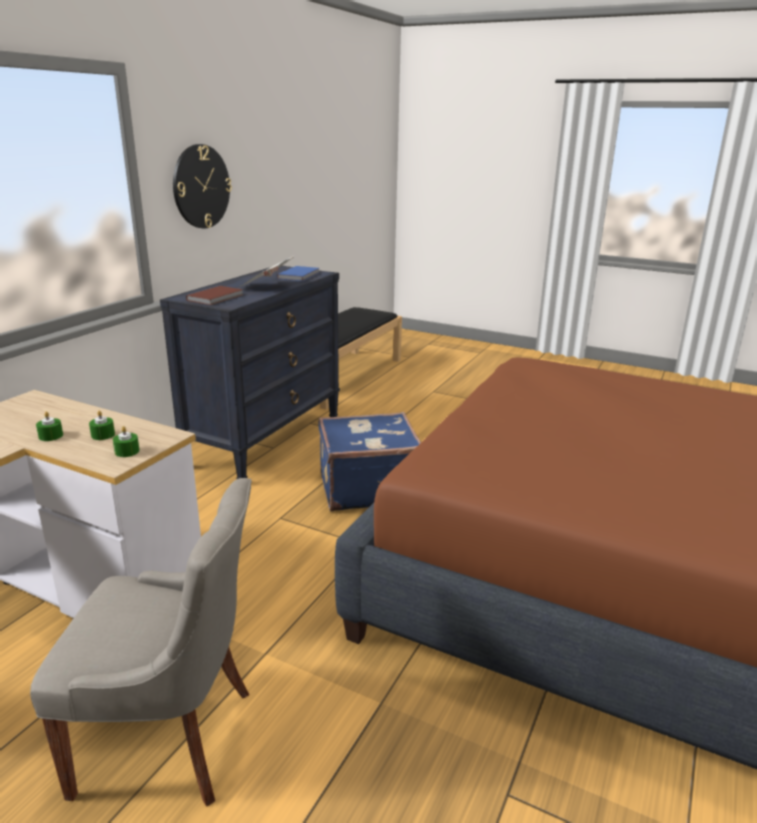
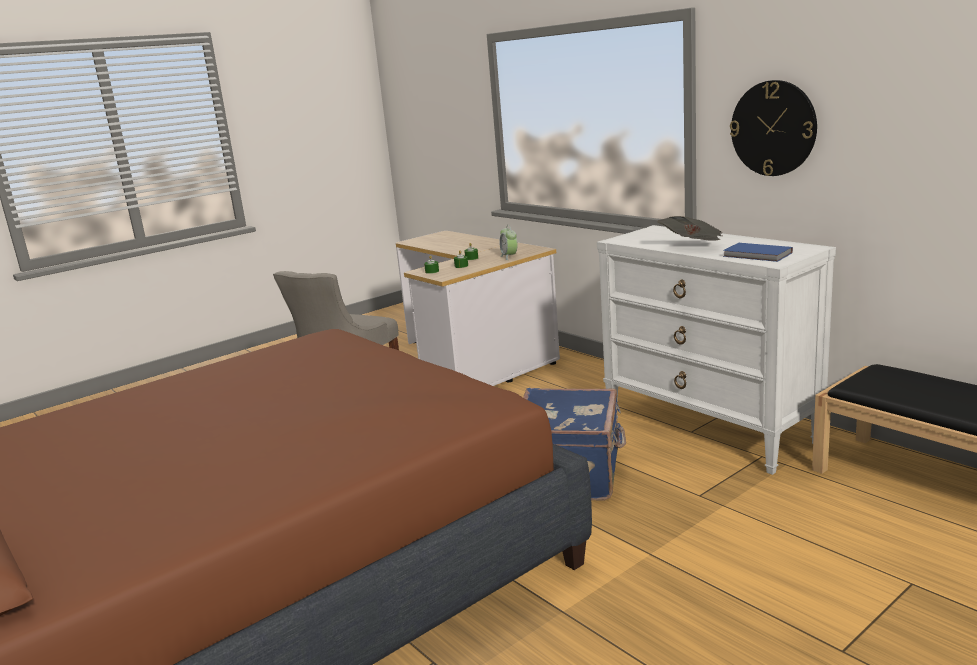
camera: 115 degrees right, 5 degrees down
black dresser [160,266,340,479] -> white dresser [597,225,836,475]
brown book [186,286,243,305] -> none
none -> alarm clock [500,225,517,260]

